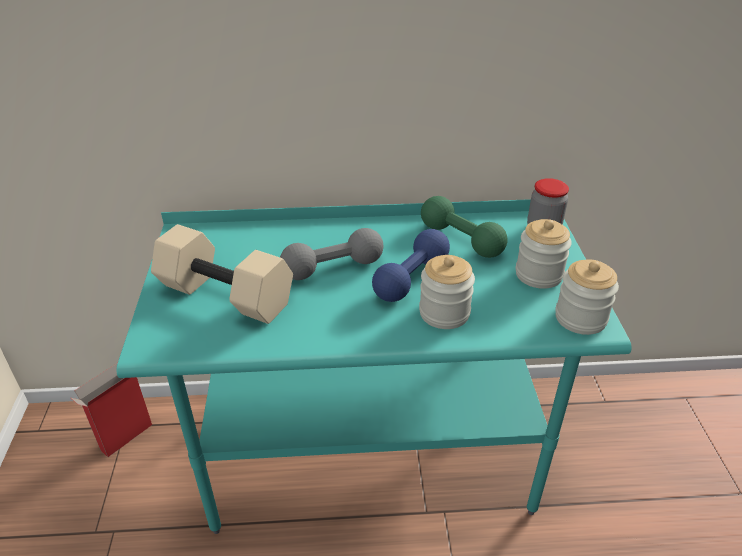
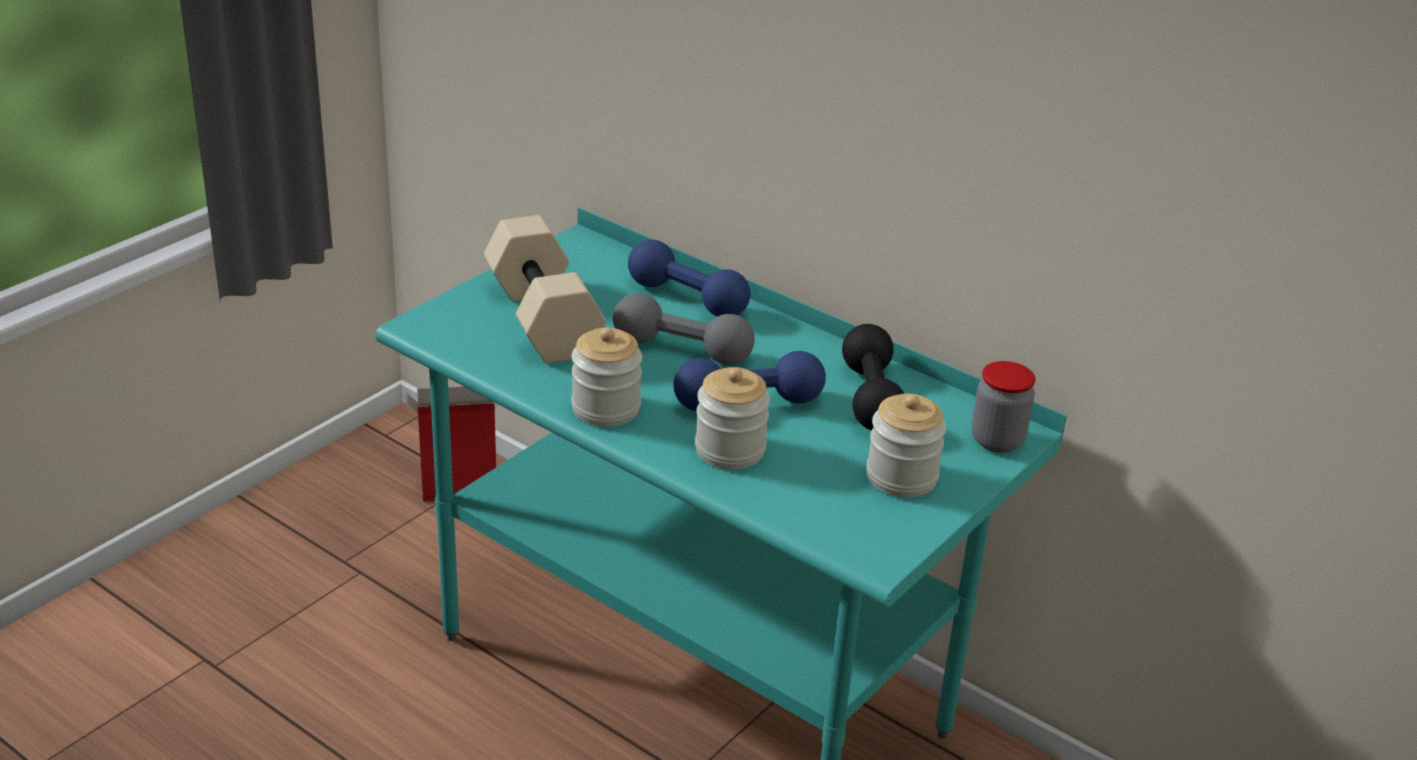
camera: 40 degrees right, 5 degrees down
green dumbbell [421,196,508,258] -> black dumbbell [842,324,904,430]
jar [555,259,619,335] -> jar moved to [571,327,642,427]
none -> blue dumbbell [628,240,750,317]

